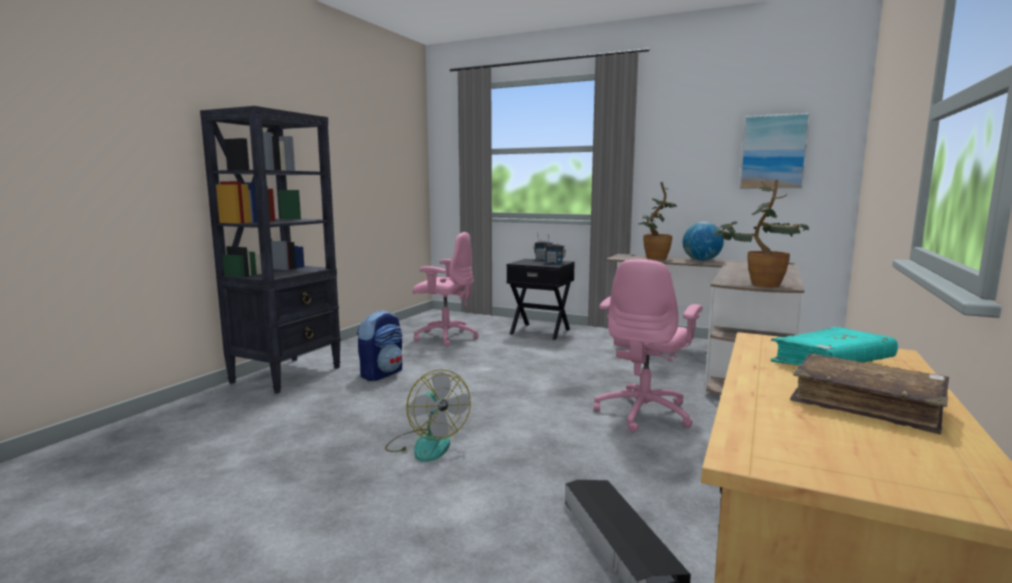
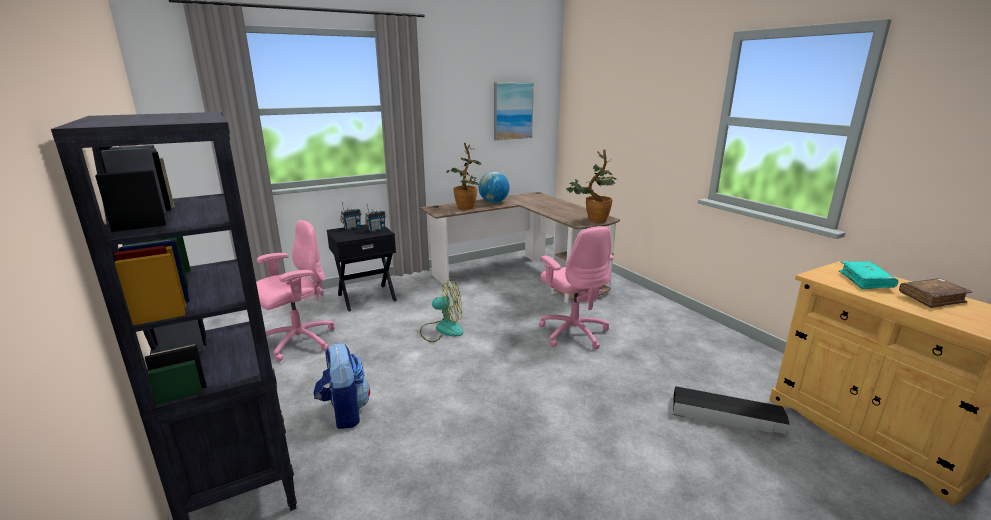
camera: 55 degrees left, 10 degrees up
fan [385,369,471,462] -> fan moved to [420,280,463,342]

